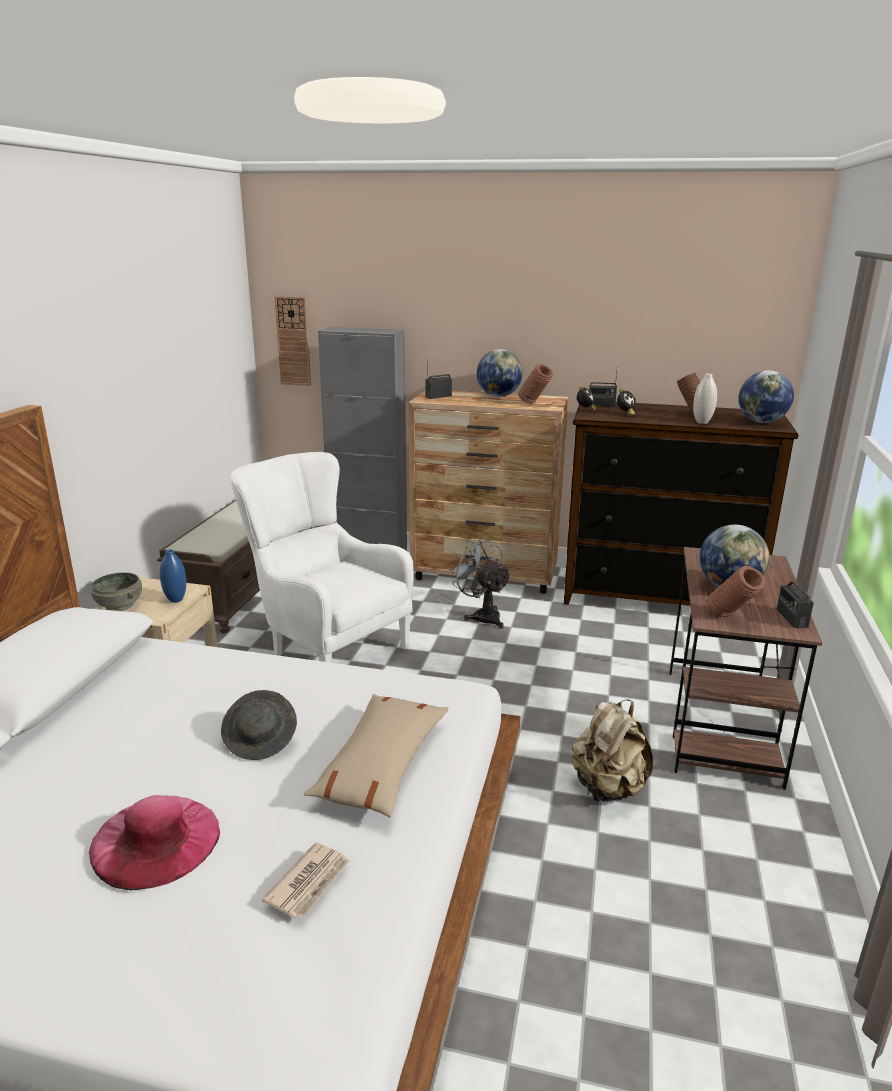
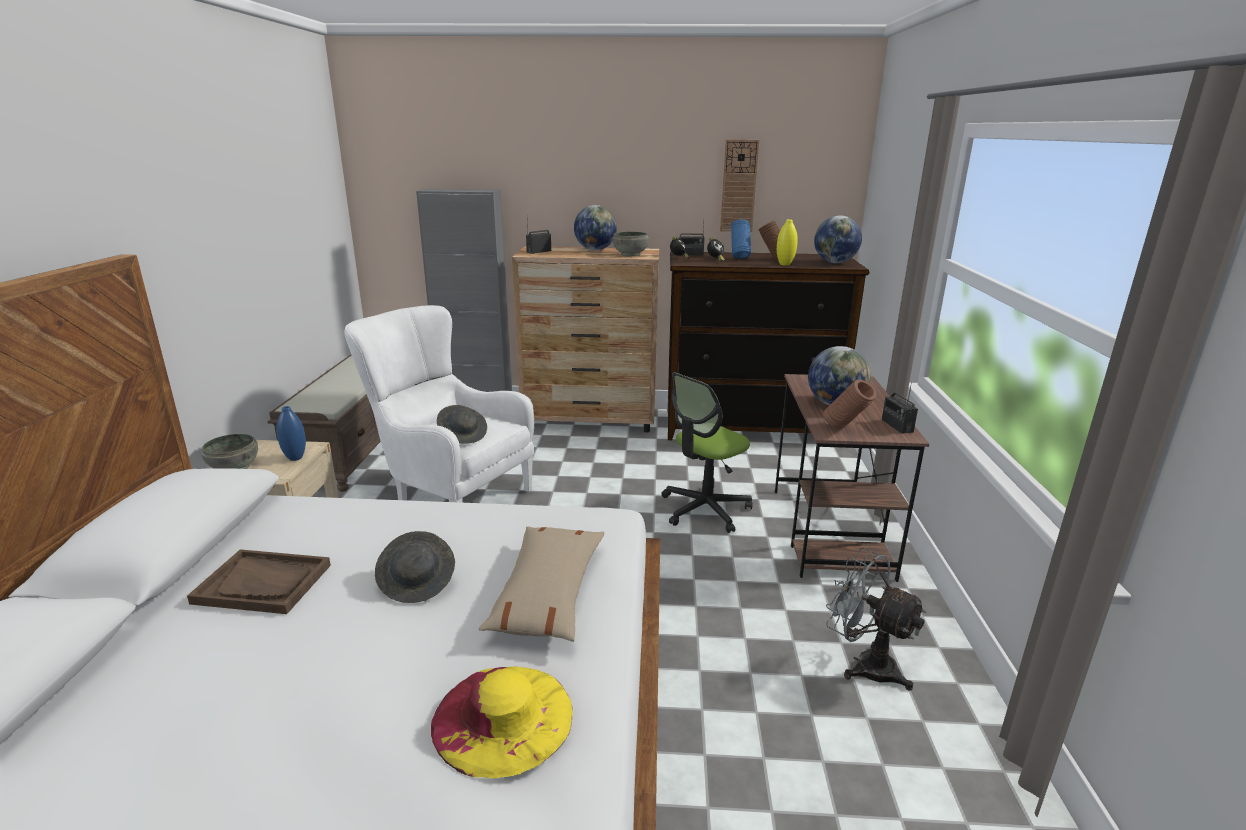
camera: 10 degrees left, 0 degrees up
pink hat [89,795,220,890] -> none
newspaper [262,842,350,919] -> yellow hat [431,667,572,779]
wall clock [274,296,311,386] -> wall clock moved to [720,139,760,232]
grey fan [449,537,511,629] -> grey fan moved to [826,548,927,691]
brown vase [518,364,553,404] -> grey bowl [613,232,649,256]
beige backpack [572,699,653,802] -> none
white vase [693,373,717,424] -> yellow vase [777,219,798,266]
none -> brown tray [187,549,331,614]
none -> grey hat [437,405,487,444]
none -> office chair [662,372,753,533]
none -> blue vase [731,220,751,259]

